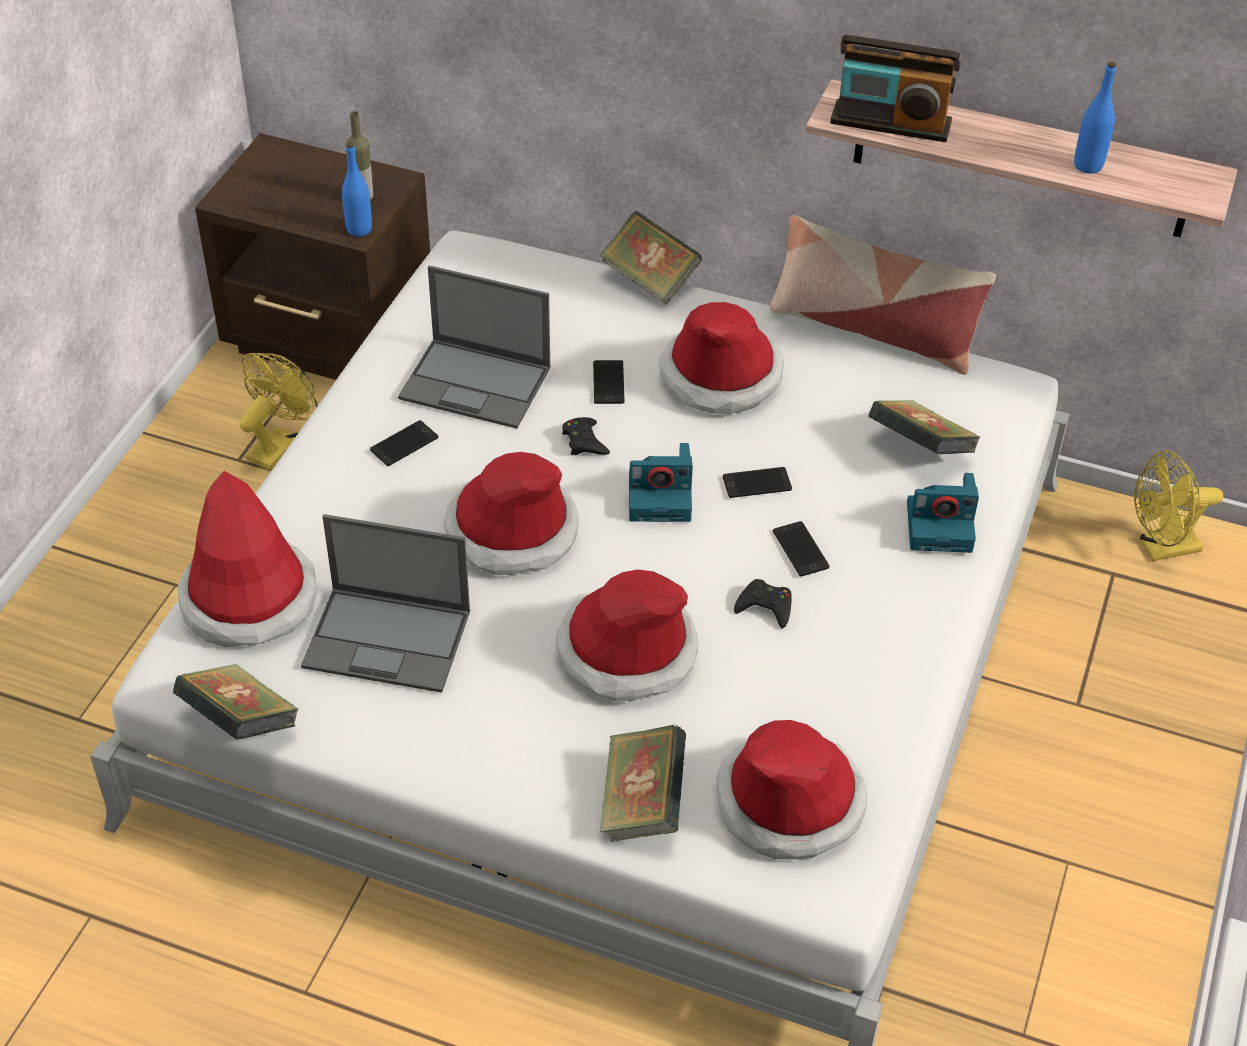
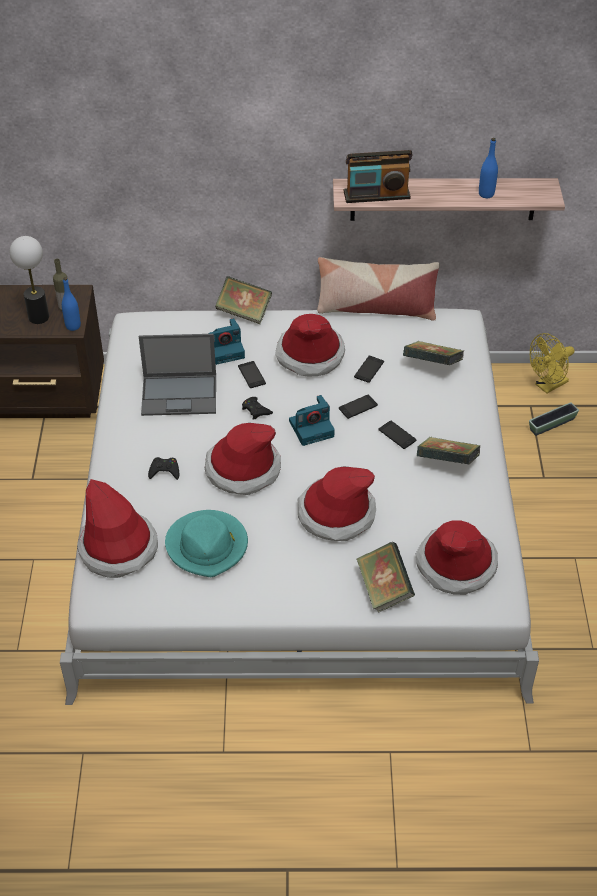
camera: 20 degrees left, 0 degrees up
book [173,664,299,740] -> book moved to [417,437,480,465]
yellow fan [239,353,318,471] -> none
laptop [301,514,470,693] -> turquoise hat [165,510,248,577]
phone [370,420,438,466] -> phone moved to [354,356,384,383]
black game controller [734,579,792,629] -> black game controller moved to [148,457,179,480]
camera [907,473,979,553] -> camera moved to [208,318,245,365]
none -> table lamp [10,236,49,324]
none -> planter [529,402,579,436]

